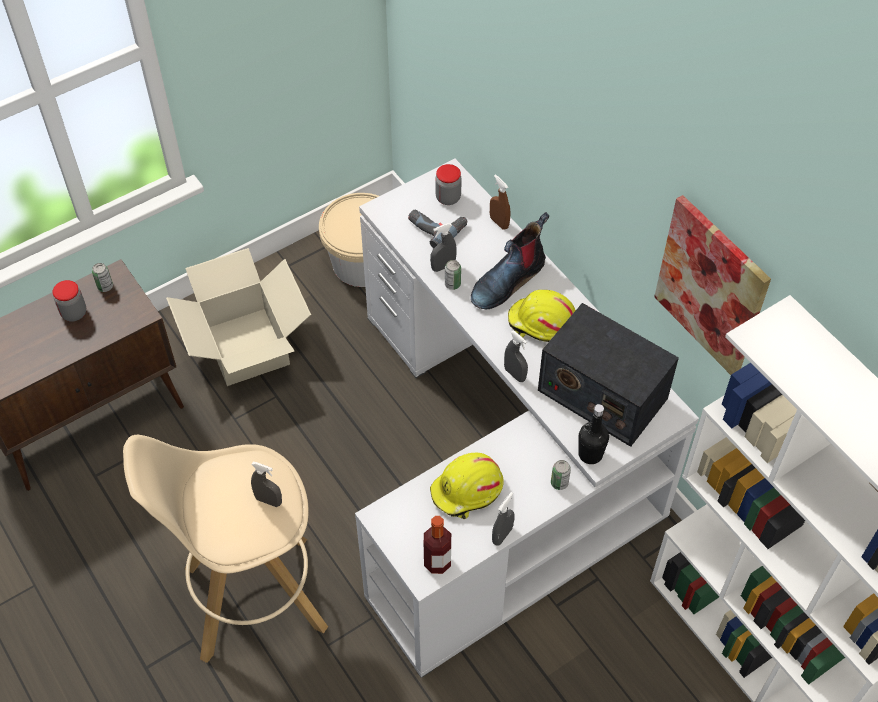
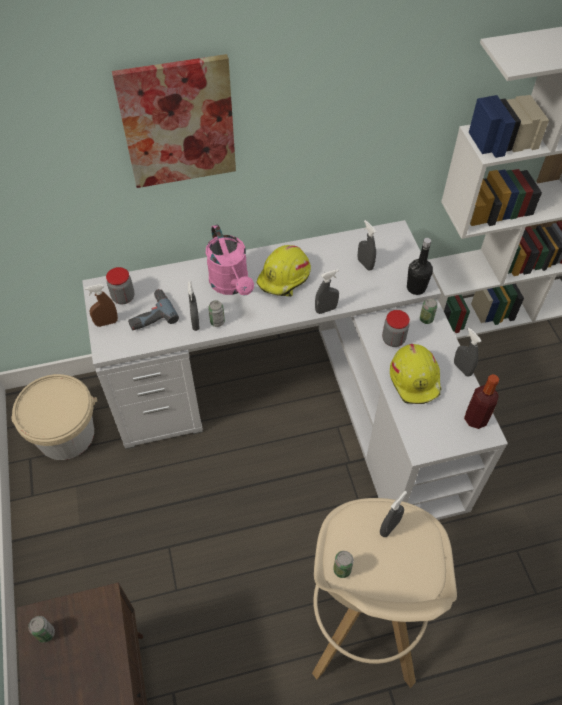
camera: 70 degrees left, 0 degrees up
jar [53,280,86,322] -> jar moved to [382,310,410,347]
cardboard box [166,248,311,386] -> none
boot [471,212,549,309] -> pink watering can [206,224,254,295]
brown spray bottle [490,174,510,230] -> brown spray bottle moved to [85,284,118,327]
radio [538,303,679,447] -> grey spray bottle [357,220,376,271]
picture [654,195,771,375] -> picture moved to [112,54,236,188]
none -> can [333,551,354,578]

